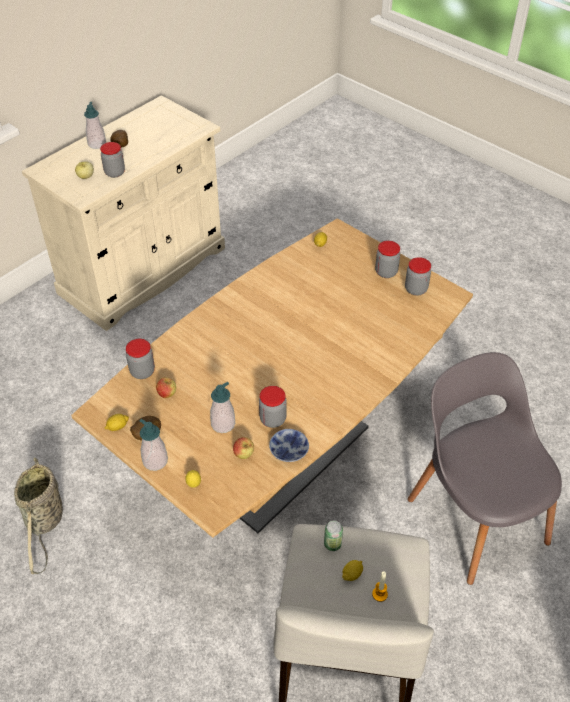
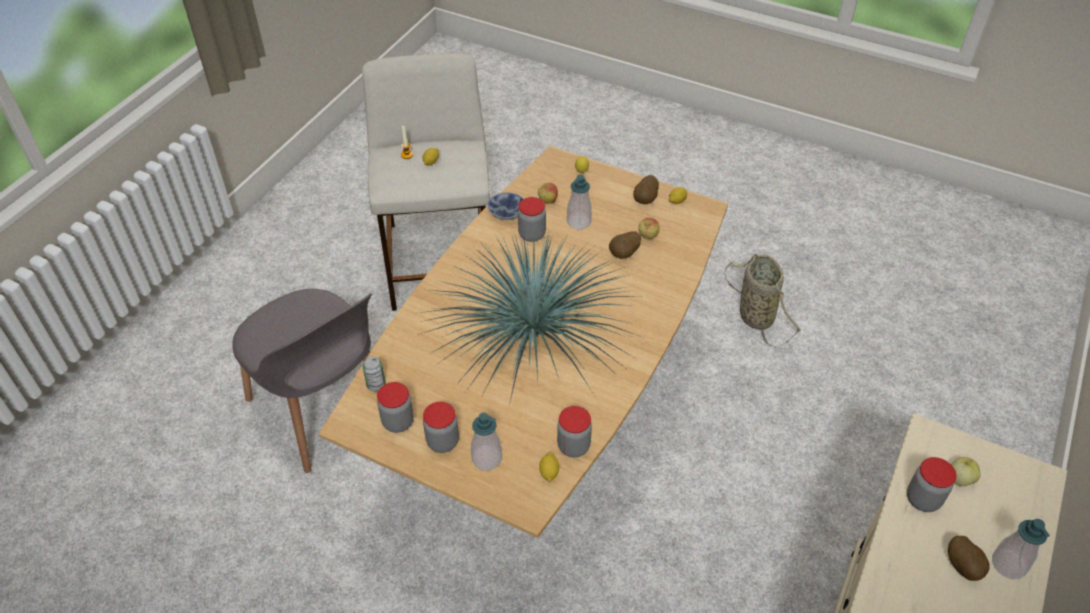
camera: 165 degrees right, 0 degrees up
jar [126,339,155,379] -> jar moved to [557,406,592,457]
soap dispenser [140,419,168,471] -> soap dispenser moved to [471,413,502,471]
can [324,521,343,551] -> can moved to [363,356,386,391]
none -> potted plant [418,233,642,405]
none -> potato [609,231,641,259]

